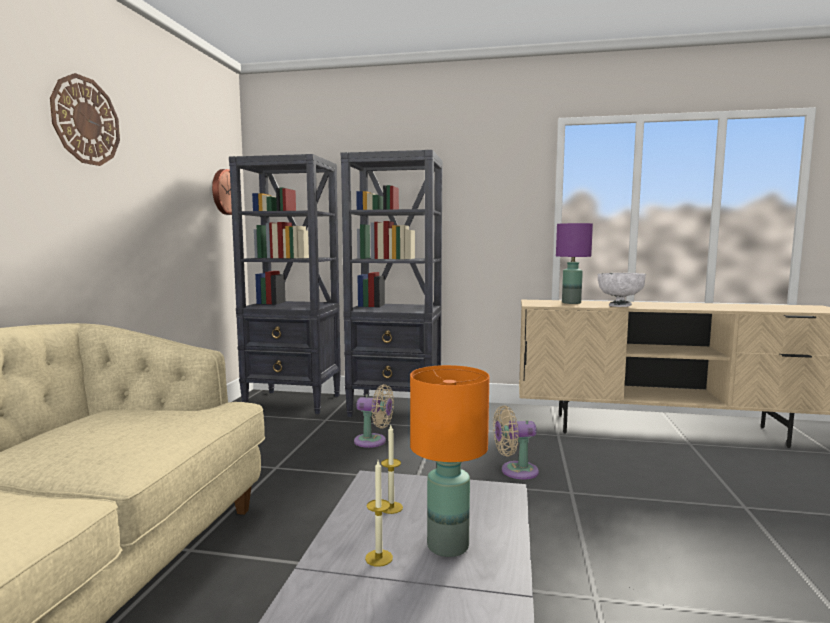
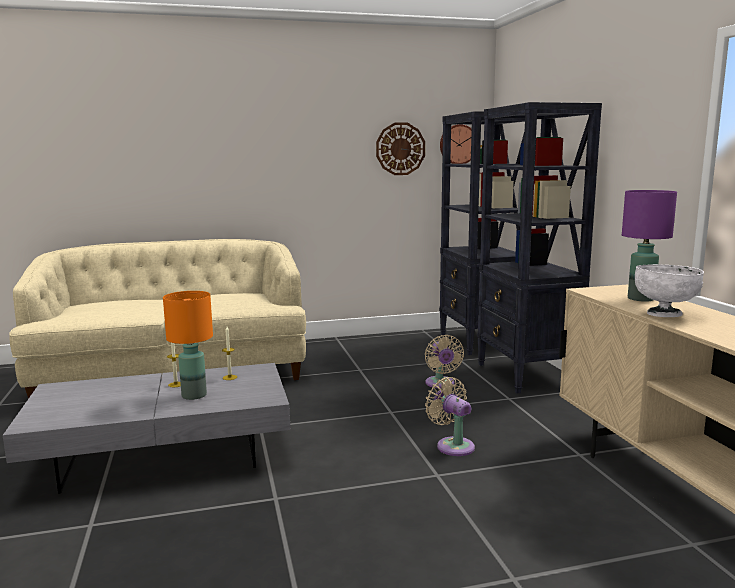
camera: 65 degrees right, 5 degrees up
wall clock [50,73,120,166] -> wall clock moved to [376,123,425,175]

